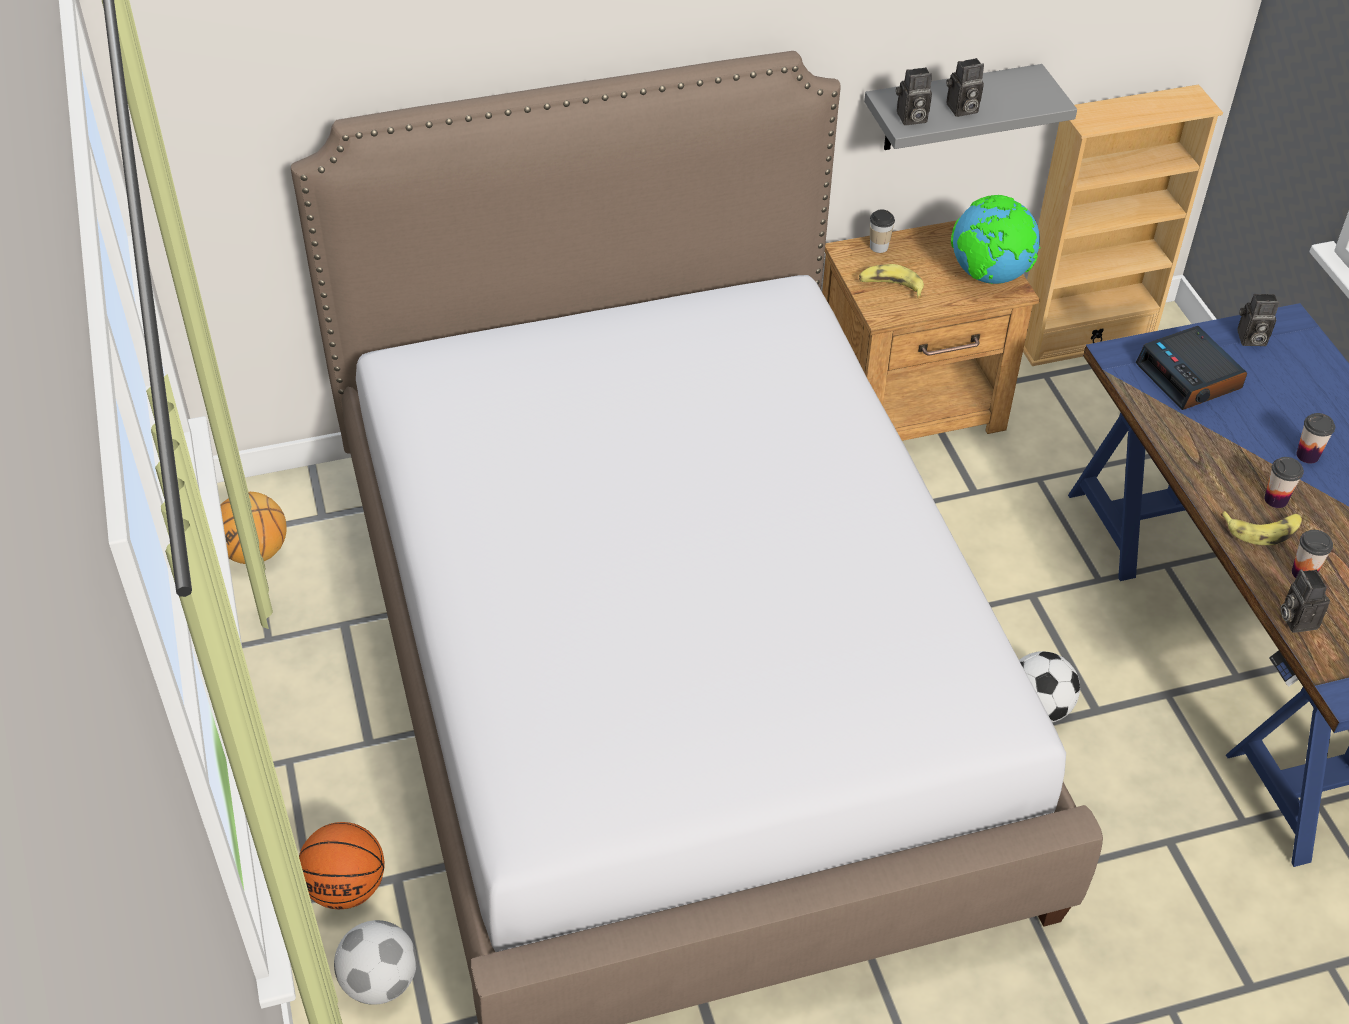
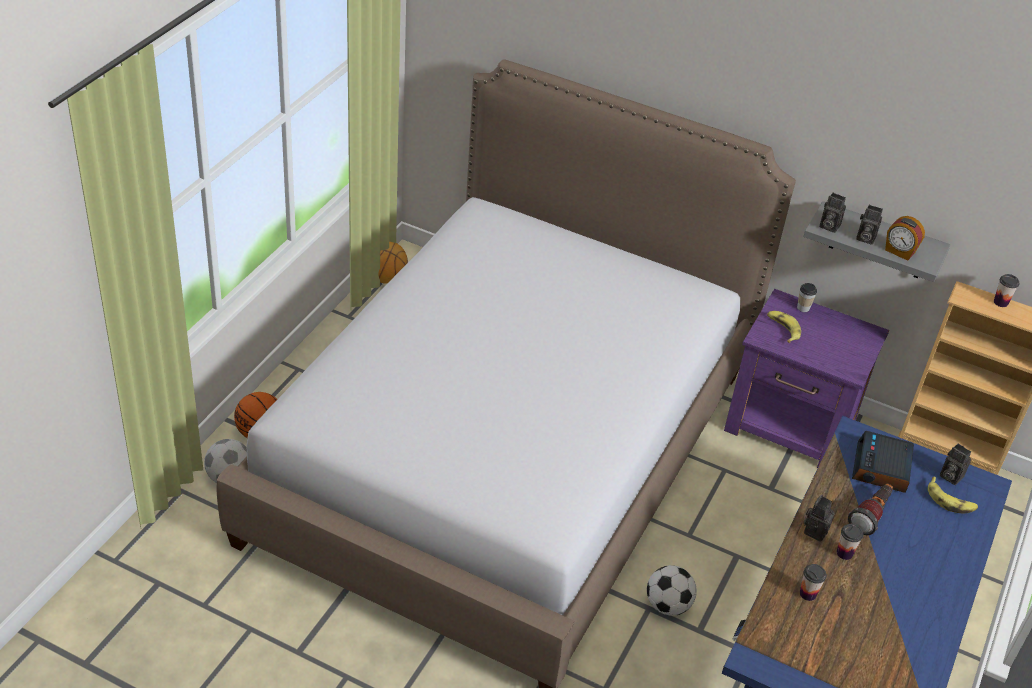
camera: 40 degrees right, 5 degrees down
brown nightstand [822,220,1040,441] -> purple nightstand [724,289,889,468]
globe [951,195,1041,284] -> none
banana [1221,511,1302,545] -> banana moved to [928,477,978,513]
camera [1281,569,1330,633] -> camera moved to [803,495,835,542]
cup [1296,413,1335,463] -> cup moved to [994,274,1020,307]
none -> flashlight [848,484,893,535]
none -> alarm clock [885,216,925,261]

